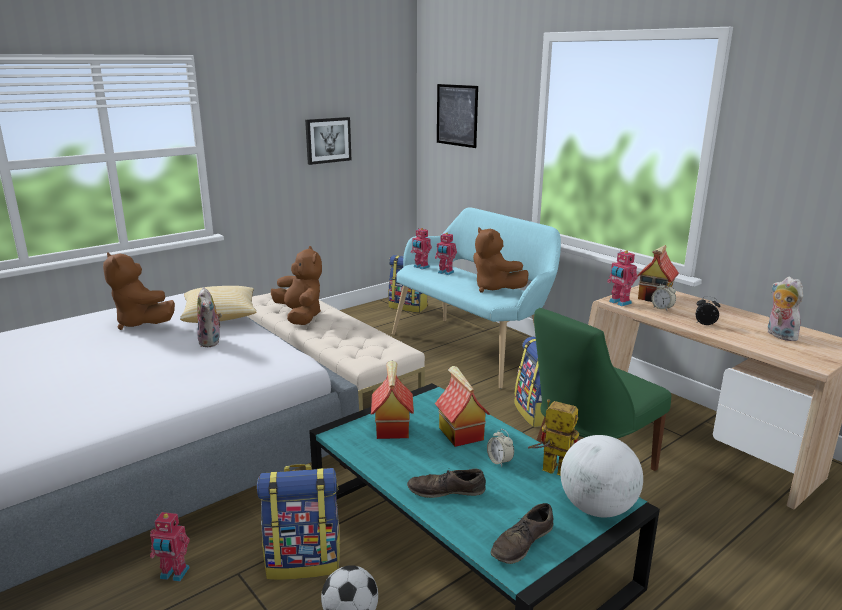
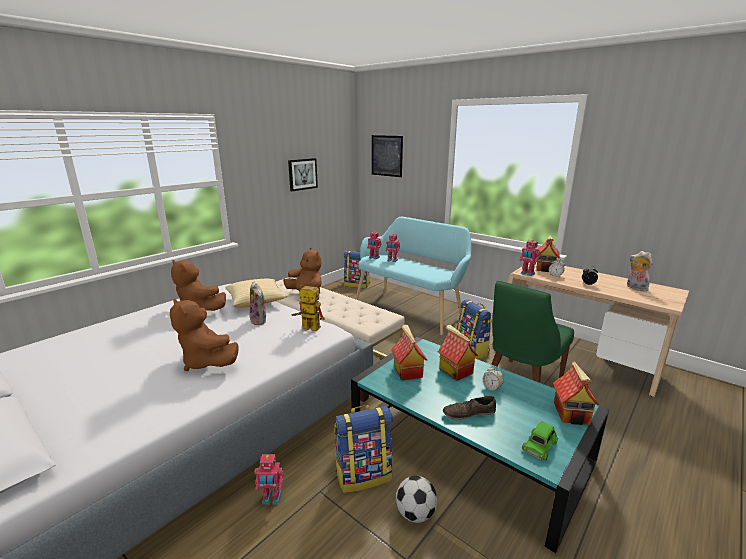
camera: 10 degrees left, 0 degrees up
brown plush toy [473,227,529,293] -> brown plush toy moved to [170,298,239,371]
brown shoe [490,503,554,564] -> green toy car [522,421,558,460]
toy robot [528,399,579,476] -> toy robot moved to [292,285,325,331]
globe [560,435,643,517] -> toy house [553,362,600,425]

